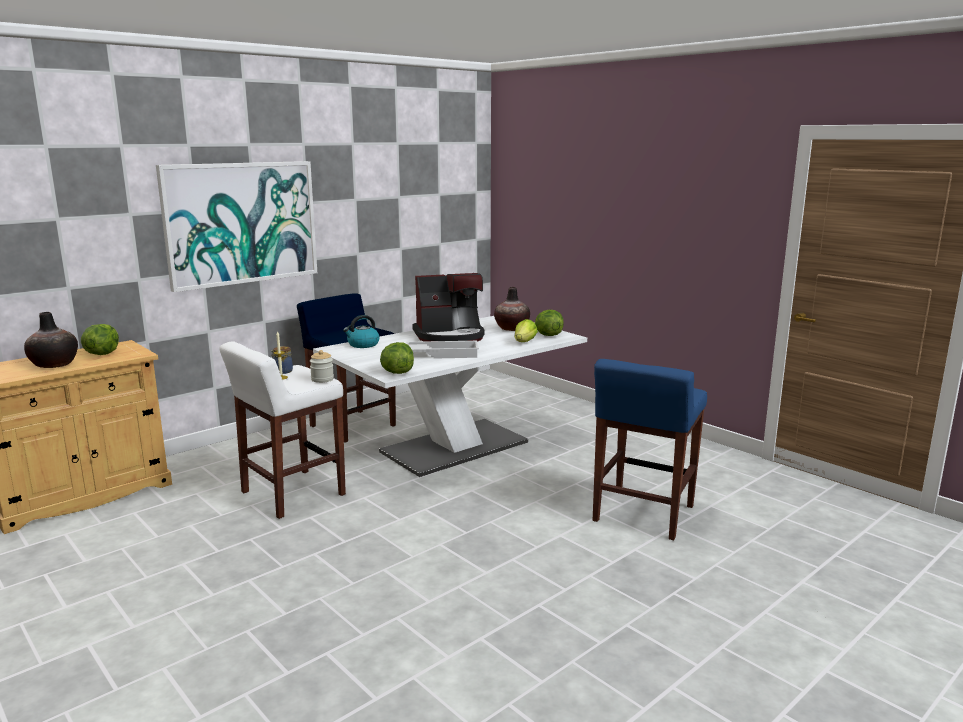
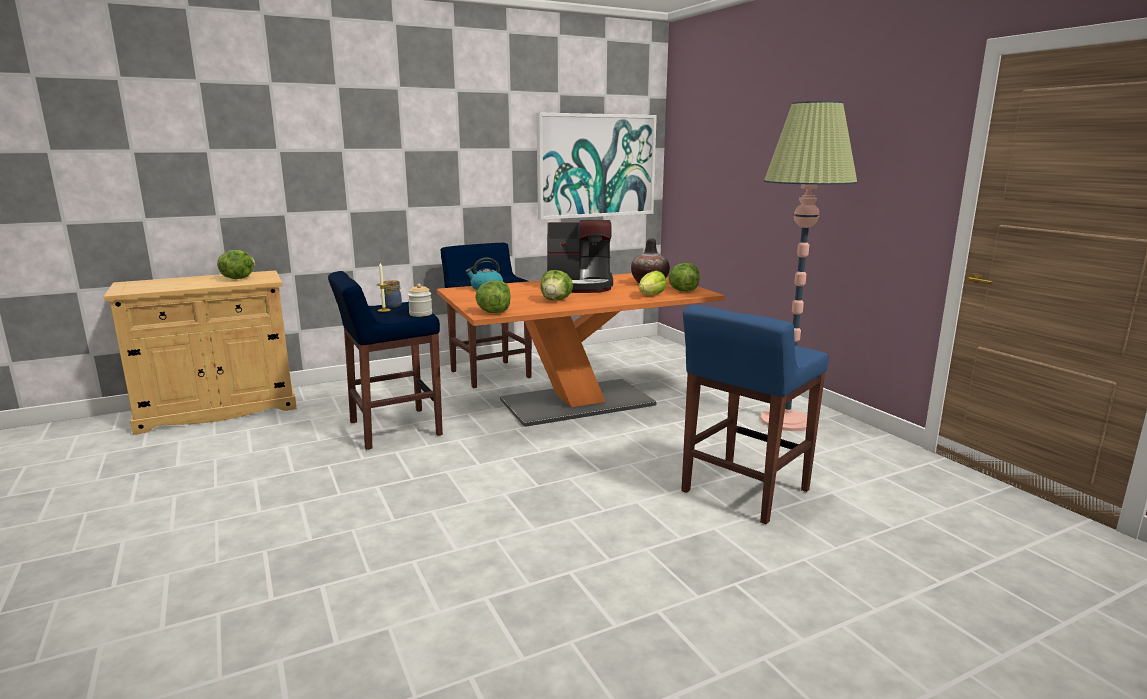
camera: 15 degrees right, 0 degrees up
vase [24,312,78,368] -> none
picture [156,161,317,292] -> picture moved to [536,112,657,220]
white stool [219,341,346,519] -> blue stool [328,271,443,450]
white dining table [313,316,587,477] -> orange dining table [437,273,725,427]
white tray [406,341,479,359] -> lettuce [541,270,573,300]
none -> floor lamp [760,101,857,431]

